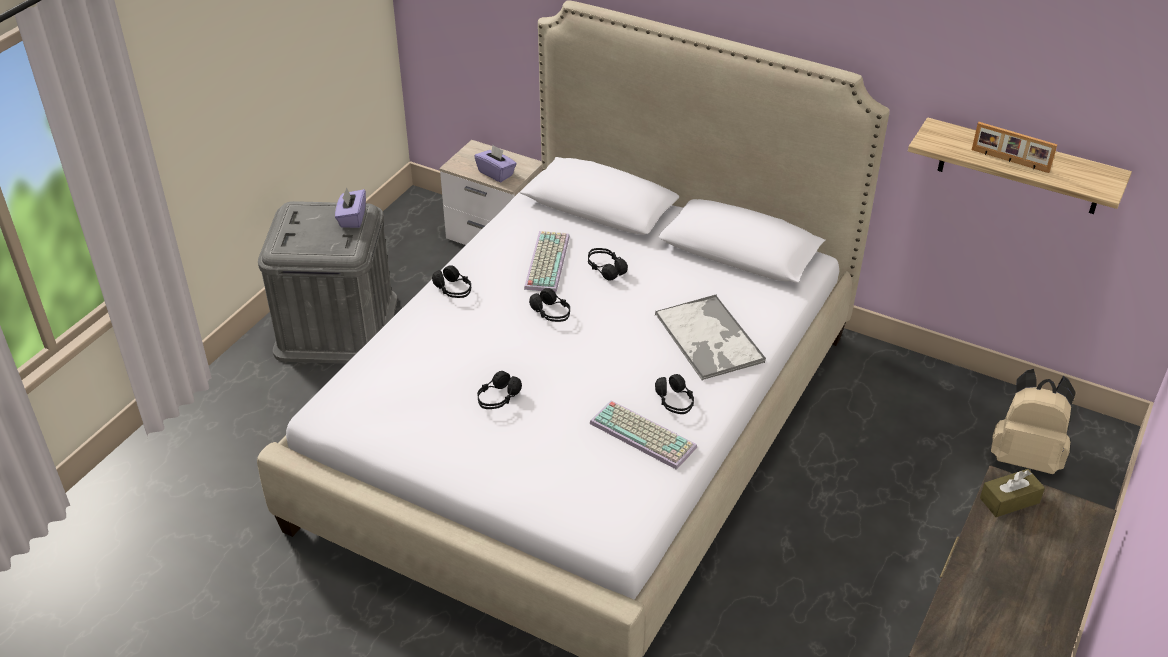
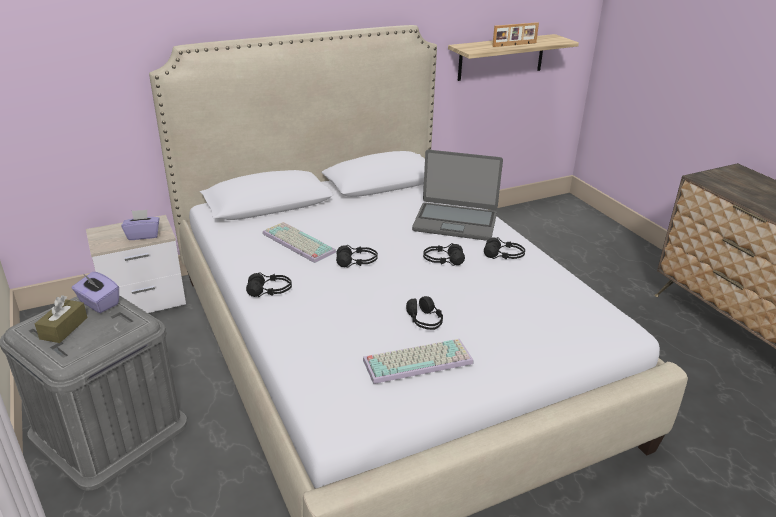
camera: 55 degrees left, 10 degrees down
black headphones [588,248,628,280] -> black headphones moved to [423,243,465,266]
keyboard [590,400,697,470] -> keyboard moved to [363,339,474,384]
tray [655,294,766,380] -> laptop [412,150,503,241]
brown tissue box [980,469,1045,517] -> brown tissue box moved to [35,295,88,343]
beige backpack [991,369,1076,474] -> none

